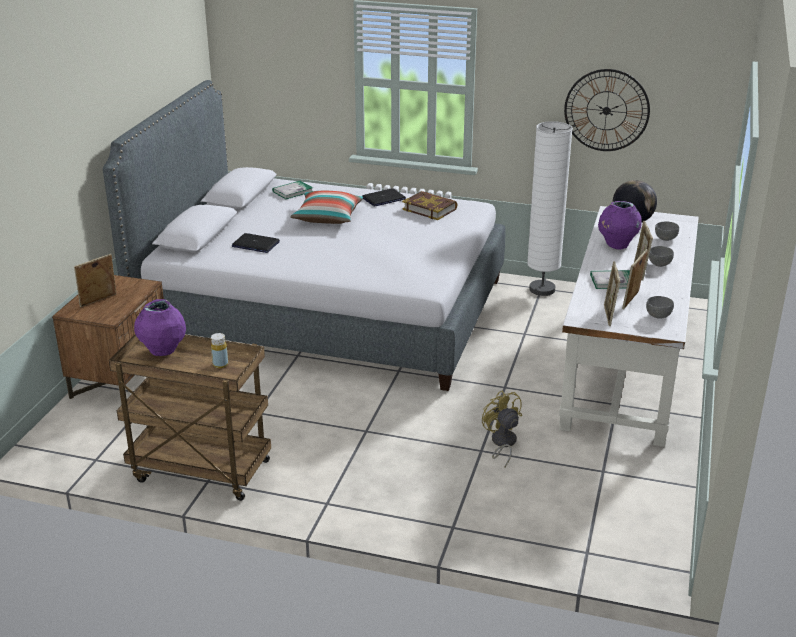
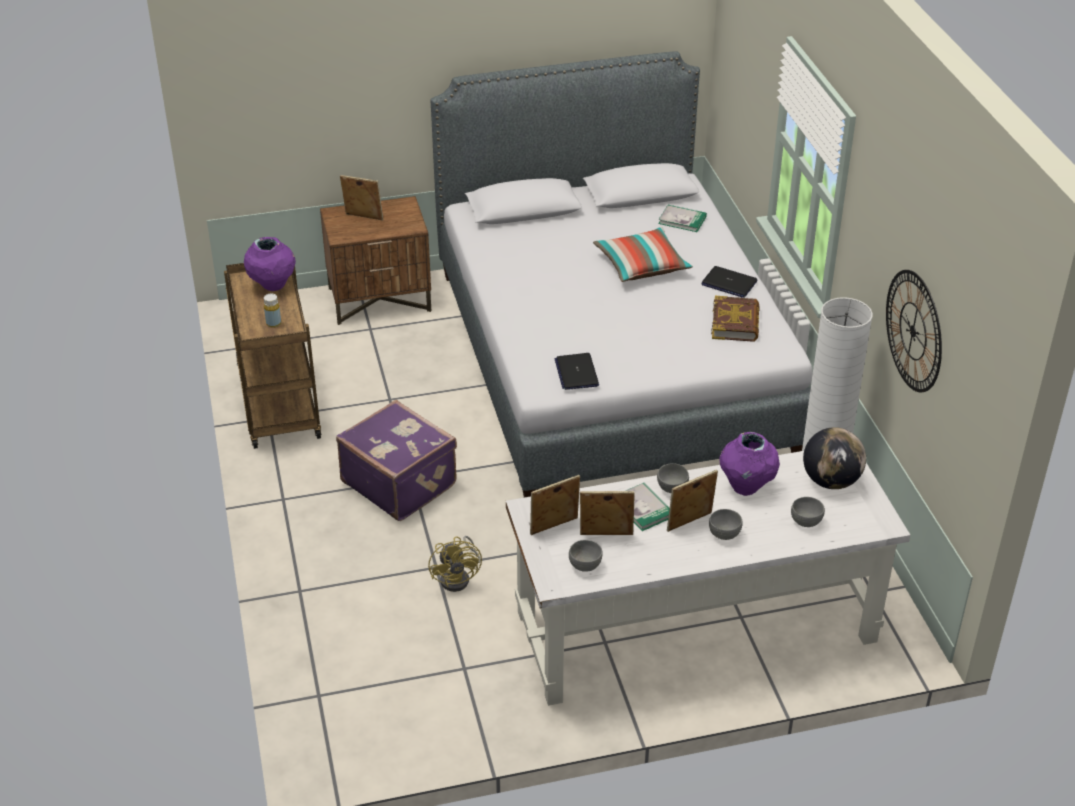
camera: 60 degrees right, 10 degrees up
laptop [232,233,280,253] -> laptop moved to [555,353,599,390]
yellow fan [482,390,522,468] -> yellow fan turned 135 degrees clockwise [428,536,482,592]
none -> purple suitcase [336,400,457,521]
none -> grey bowl [657,463,689,493]

